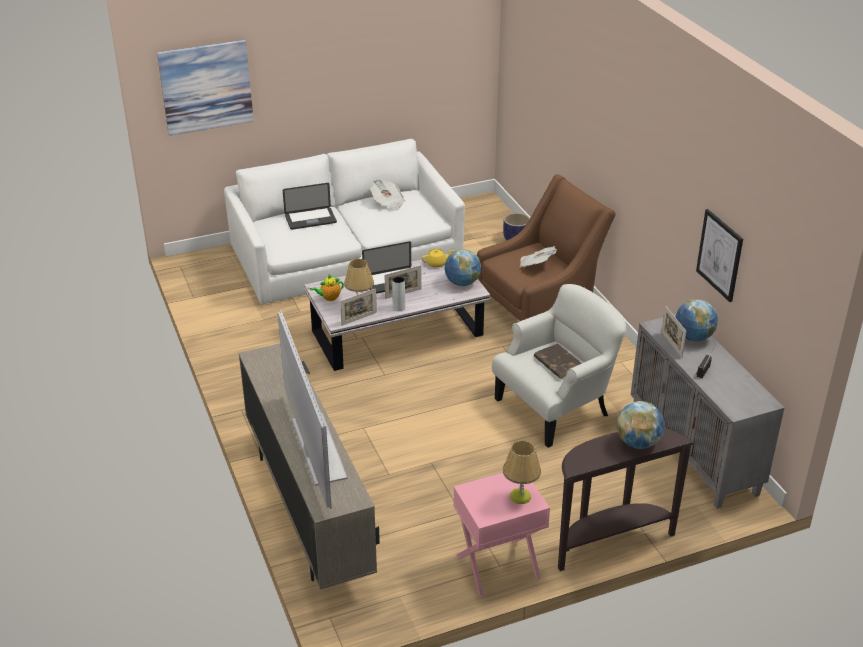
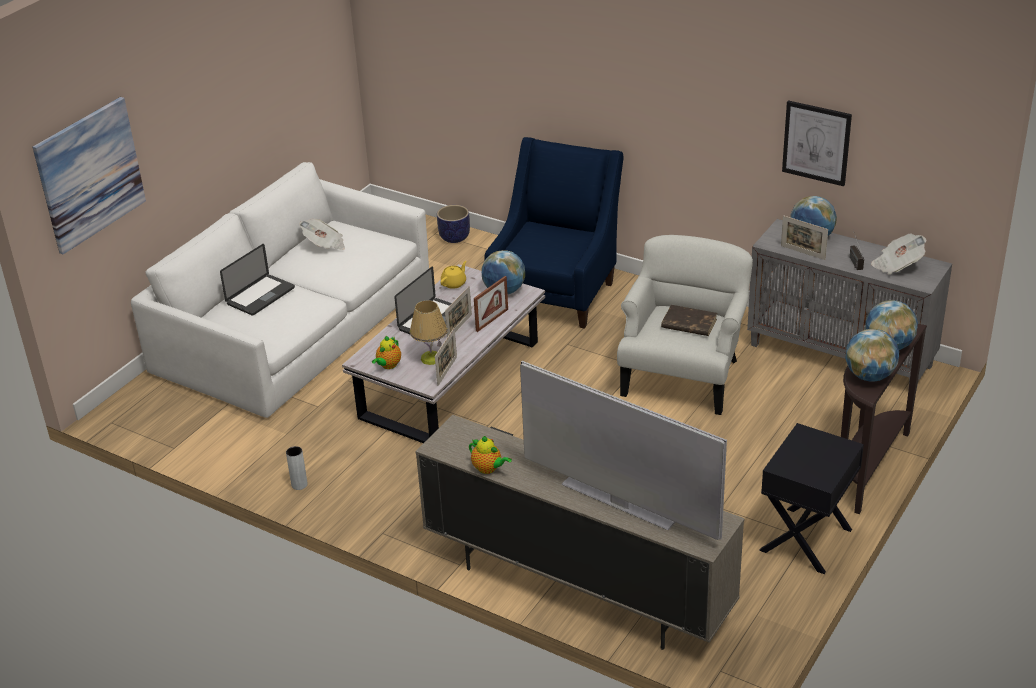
camera: 35 degrees left, 0 degrees up
grey vase [392,276,405,311] -> grey vase moved to [286,446,308,490]
pink nightstand [453,473,550,597] -> black nightstand [759,423,864,574]
brown armchair [477,174,616,321] -> blue armchair [485,137,623,329]
table lamp [503,441,541,504] -> none
newspaper [520,246,557,267] -> newspaper moved to [871,233,927,275]
none -> teapot [469,436,512,474]
none -> picture frame [474,276,508,332]
none -> globe [845,329,899,381]

